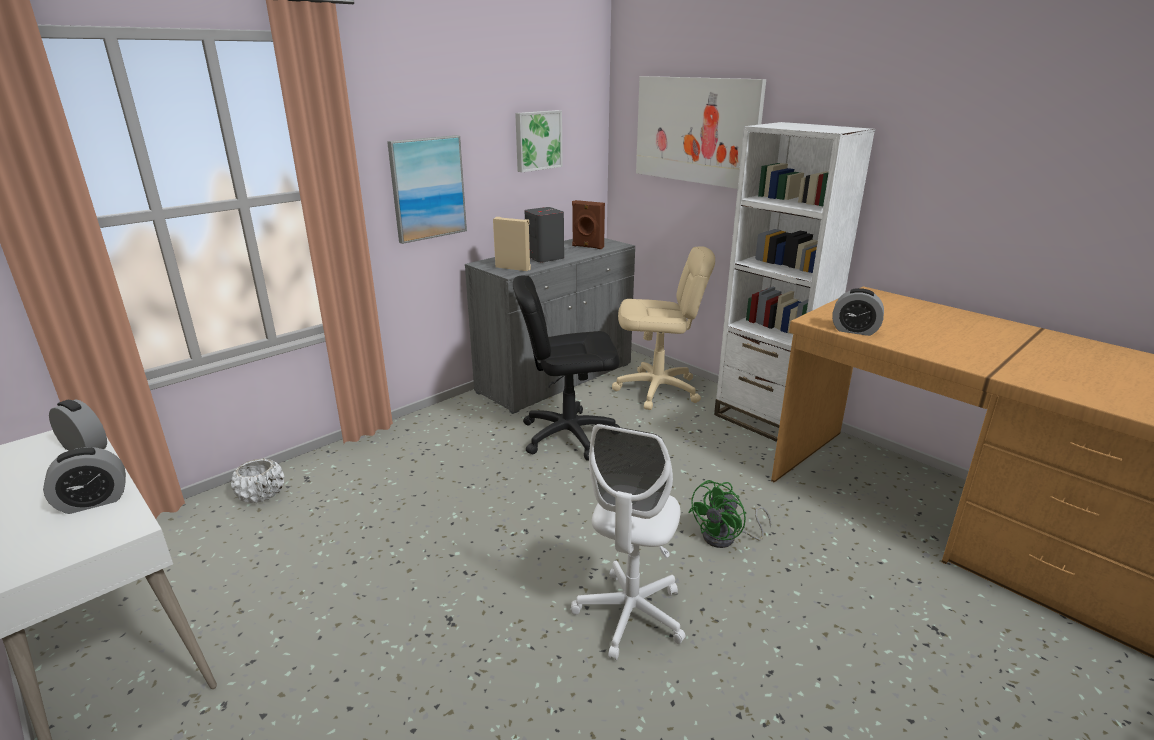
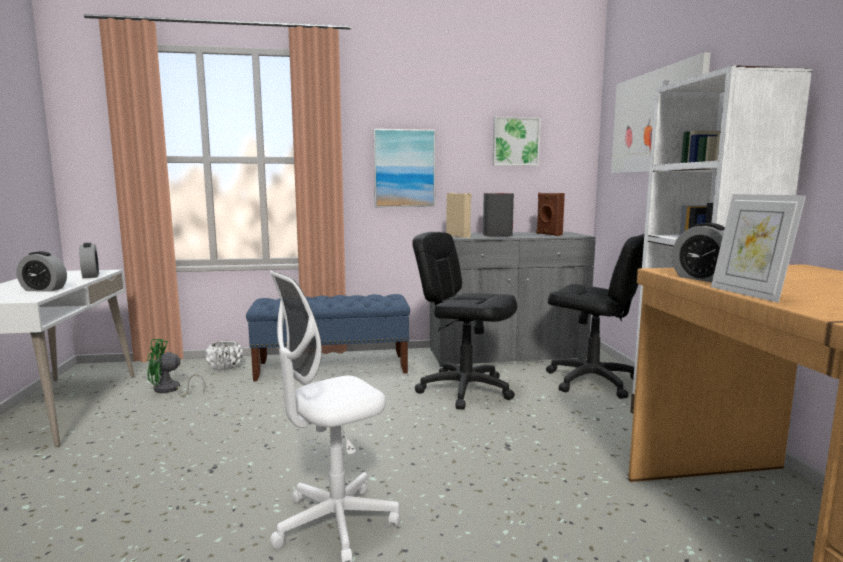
camera: 35 degrees right, 15 degrees down
beige office chair [612,246,715,410] -> black office chair [546,234,644,399]
green fan [688,480,771,548] -> green fan moved to [147,339,205,397]
none -> blue bench [246,294,410,382]
none -> picture frame [711,194,806,303]

